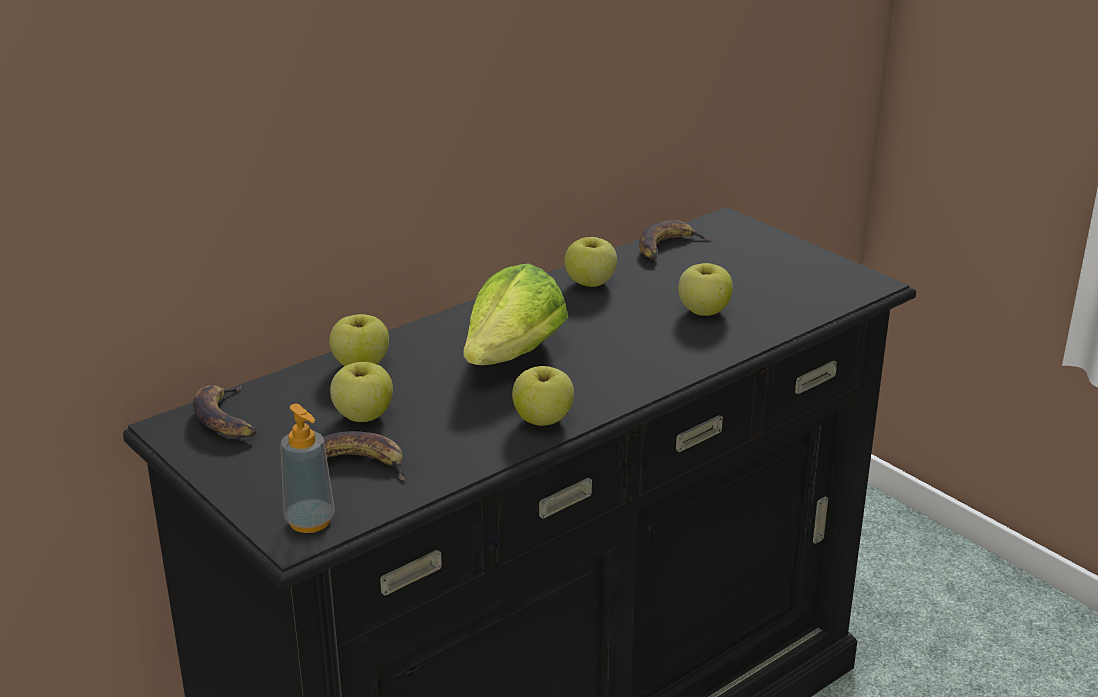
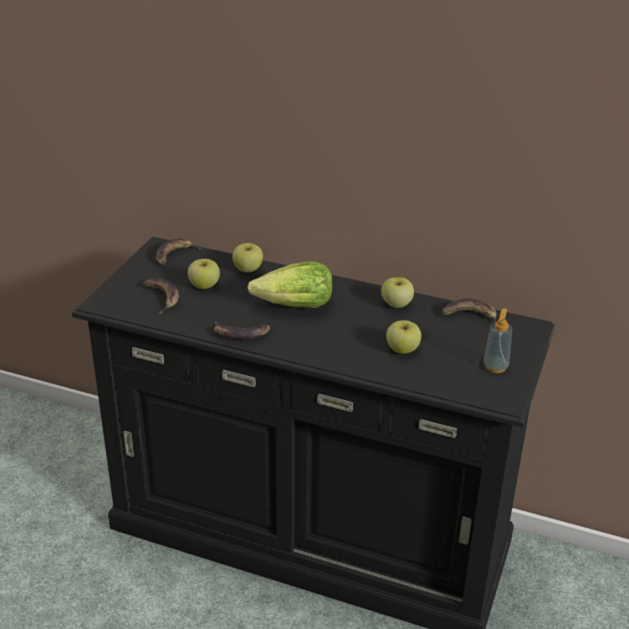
camera: 60 degrees right, 5 degrees up
soap dispenser [280,404,334,533] -> soap dispenser moved to [483,308,512,373]
apple [512,366,574,426] -> banana [214,322,270,339]

